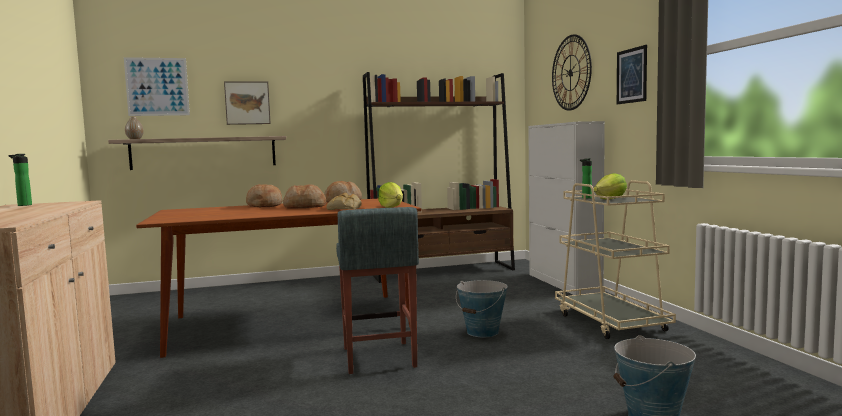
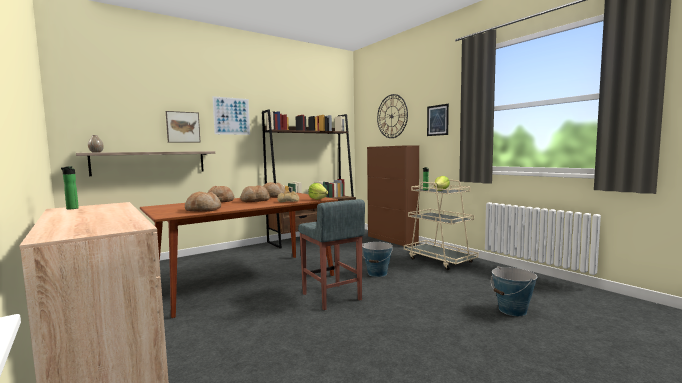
camera: 20 degrees left, 0 degrees up
picture [124,57,190,116] -> picture moved to [212,96,250,135]
white cabinet [528,121,605,295] -> brown cabinet [367,145,419,246]
none -> bread [185,192,221,212]

